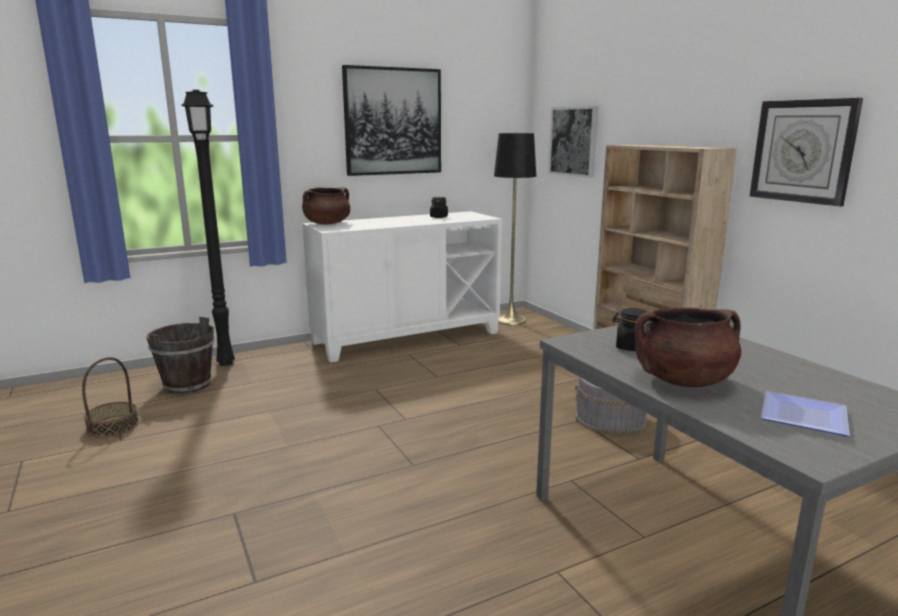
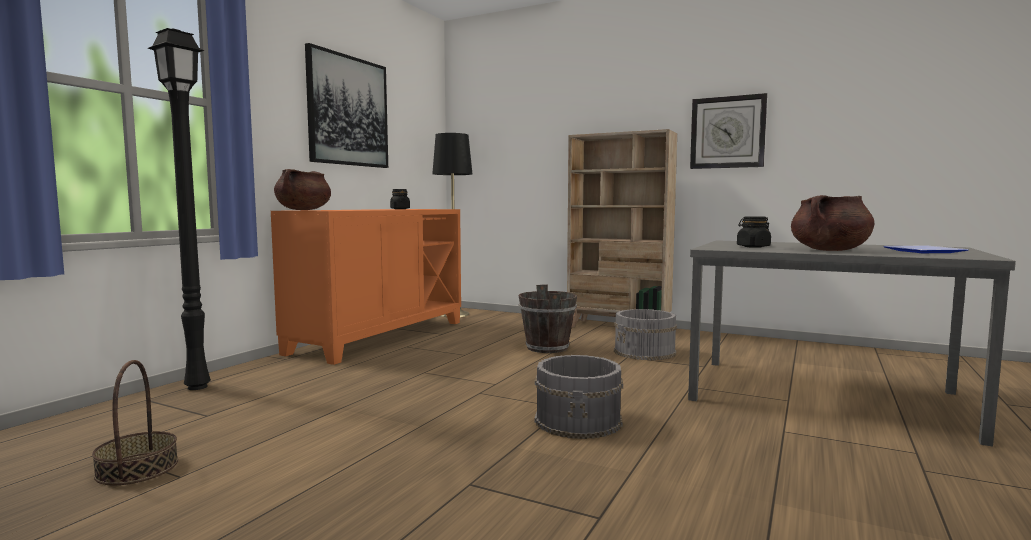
camera: 35 degrees left, 10 degrees down
brown bucket [146,316,215,394] -> brown bucket moved to [518,285,577,353]
white cabinet [302,211,502,363] -> orange cabinet [271,209,461,365]
picture [549,106,598,178] -> none
none -> grey bucket [535,355,623,439]

